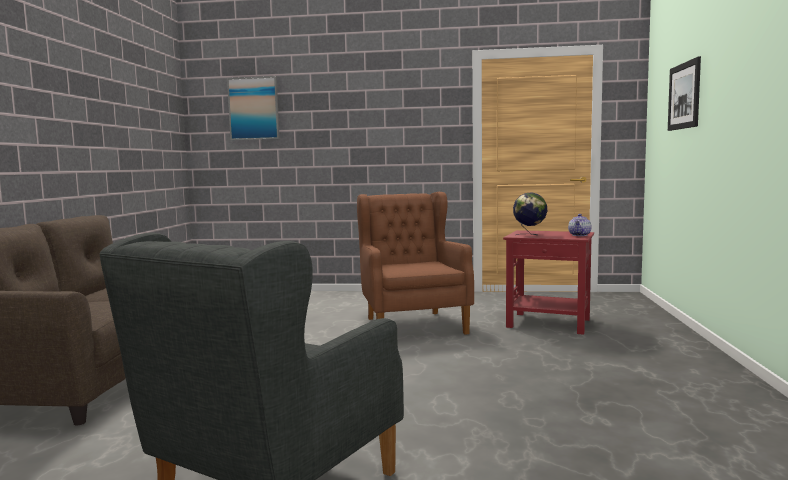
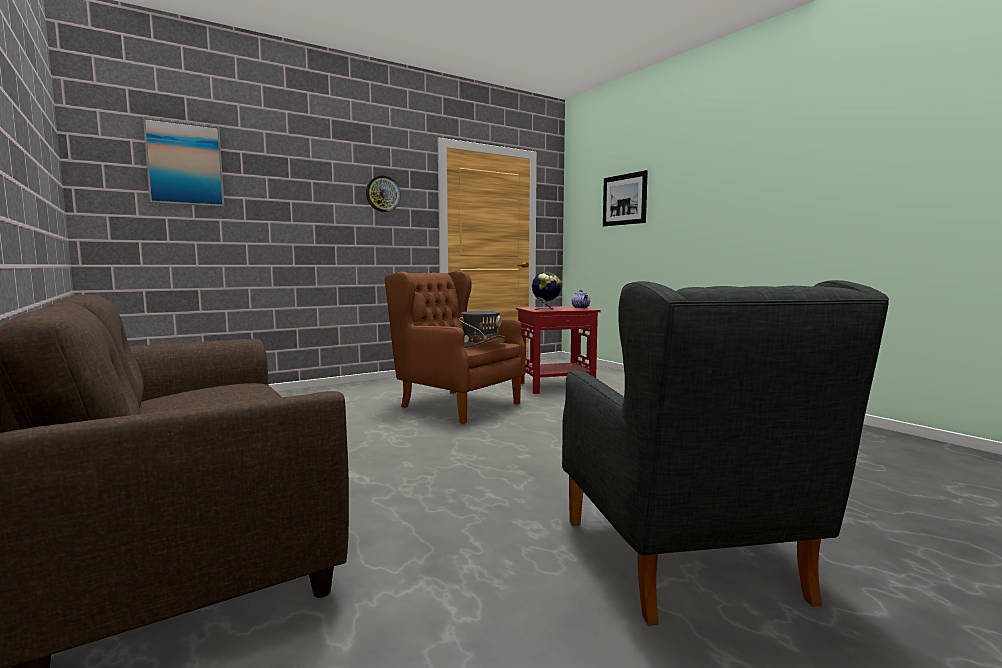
camera: 40 degrees left, 0 degrees up
none -> wall clock [366,176,401,212]
none -> grey hat [459,311,507,348]

